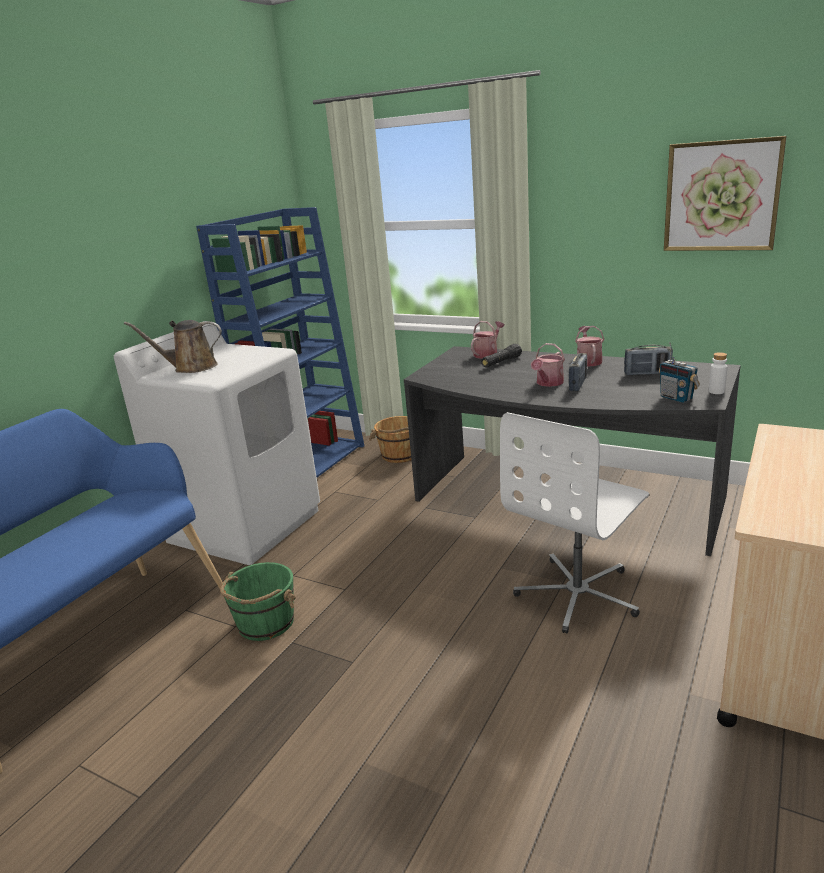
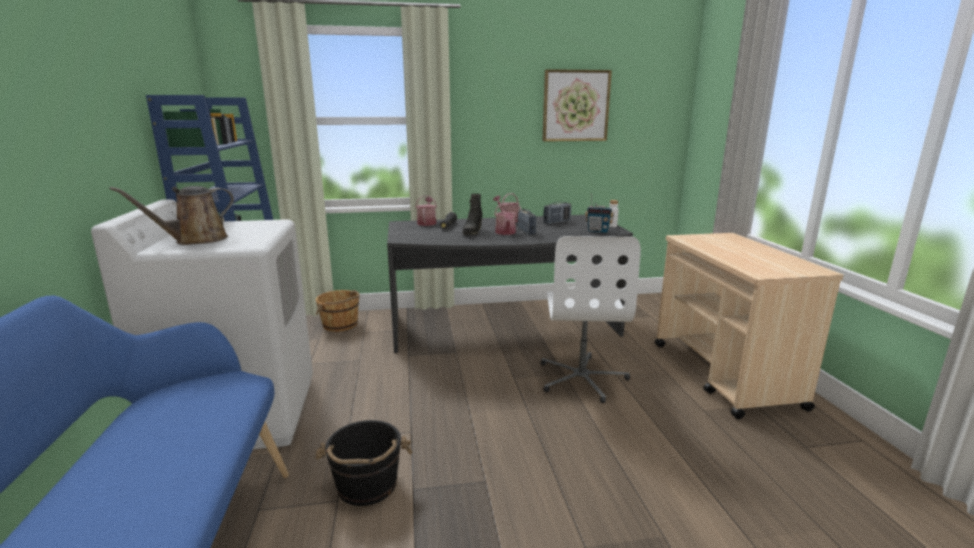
camera: 40 degrees left, 5 degrees down
green bucket [220,562,296,641] -> black bucket [316,420,412,506]
none -> black boot [463,194,483,235]

